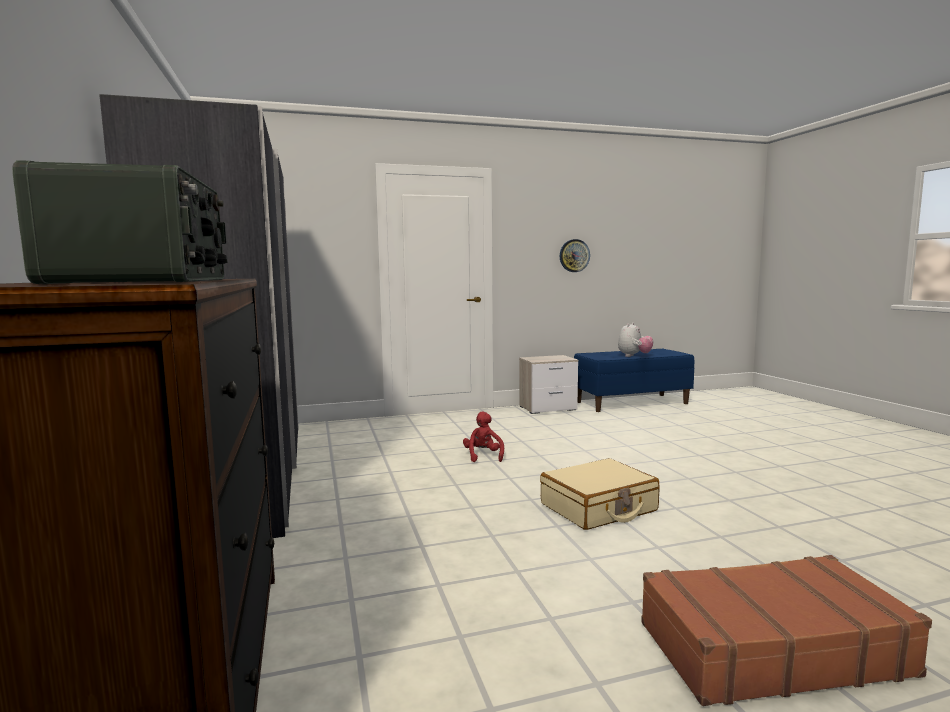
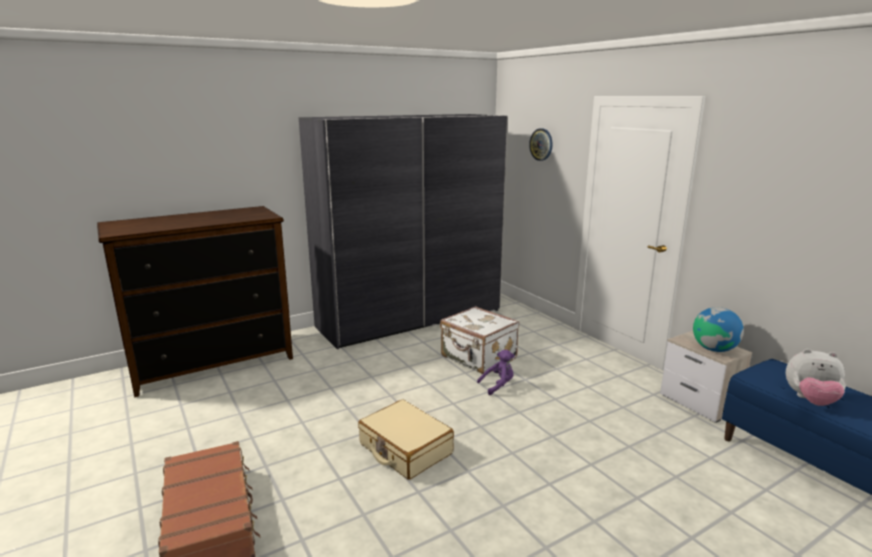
camera: 75 degrees right, 10 degrees up
radio [12,160,228,284] -> none
red plush toy [463,411,504,462] -> purple plush toy [477,349,514,395]
wall clock [560,239,590,272] -> wall clock moved to [529,128,553,161]
none -> white suitcase [440,306,519,374]
none -> globe [693,307,744,352]

